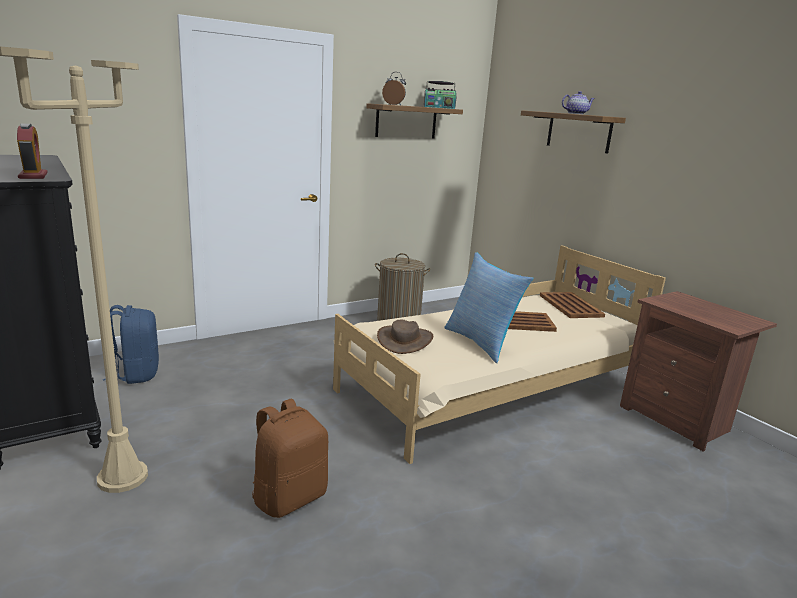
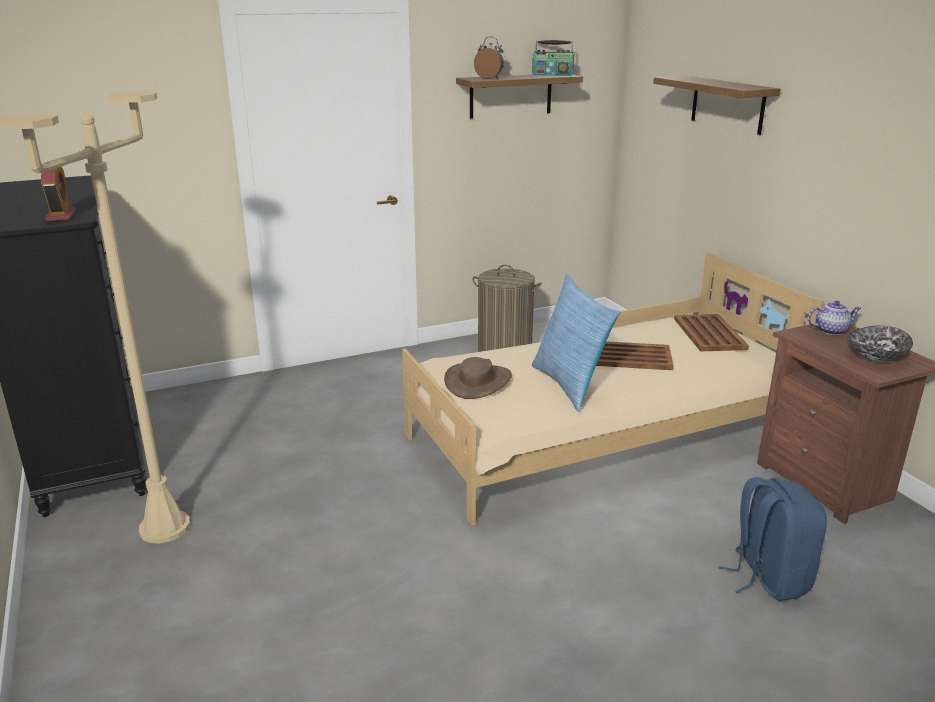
camera: 10 degrees right, 5 degrees up
blue backpack [103,305,159,384] -> blue backpack moved to [719,477,827,601]
brown backpack [252,399,328,518] -> none
teapot [562,91,595,114] -> teapot moved to [808,301,861,335]
none -> bowl [847,326,913,362]

